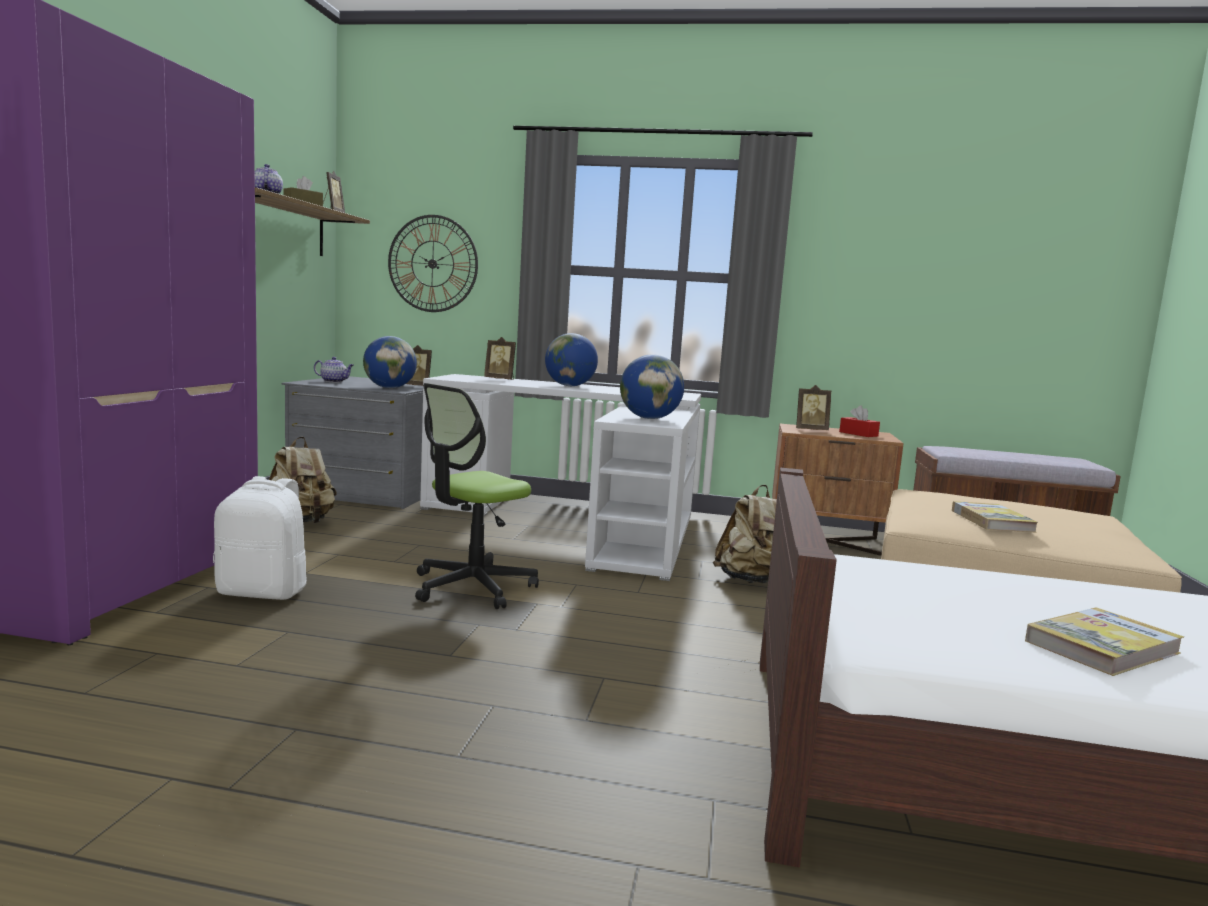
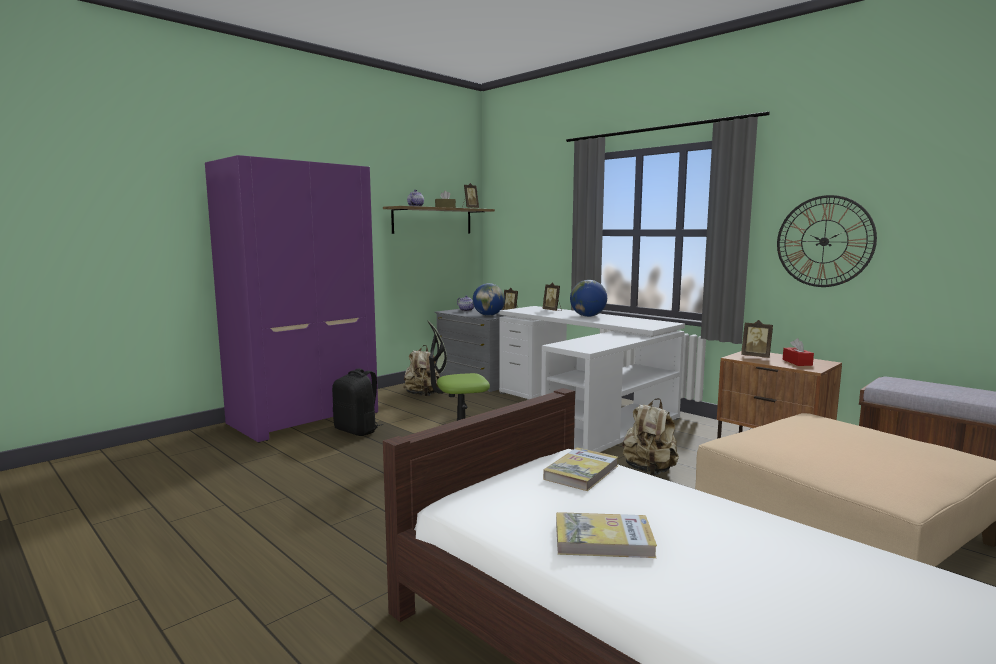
camera: 35 degrees right, 0 degrees up
white backpack [213,476,307,600] -> black backpack [332,369,383,436]
wall clock [388,215,478,312] -> wall clock moved to [777,195,877,287]
globe [620,354,684,419] -> none
book [952,501,1038,532] -> book moved to [543,448,618,491]

